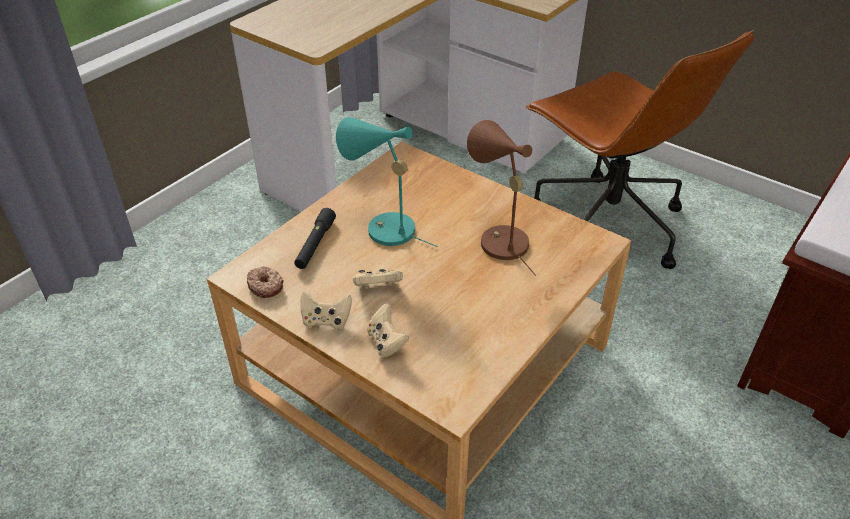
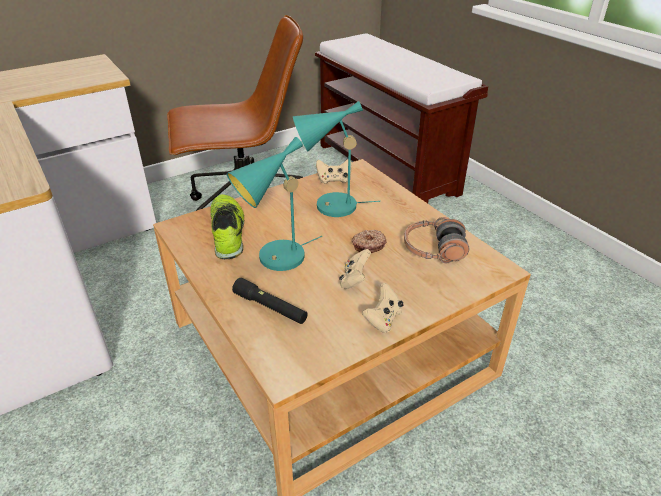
camera: 70 degrees left, 5 degrees down
donut [247,266,284,298] -> donut moved to [351,230,386,253]
beige game controller [367,303,409,357] -> beige game controller moved to [316,159,352,183]
brown table lamp [467,120,536,276] -> turquoise table lamp [293,101,381,217]
none -> shoe [210,194,244,259]
none -> headphones [404,217,469,263]

